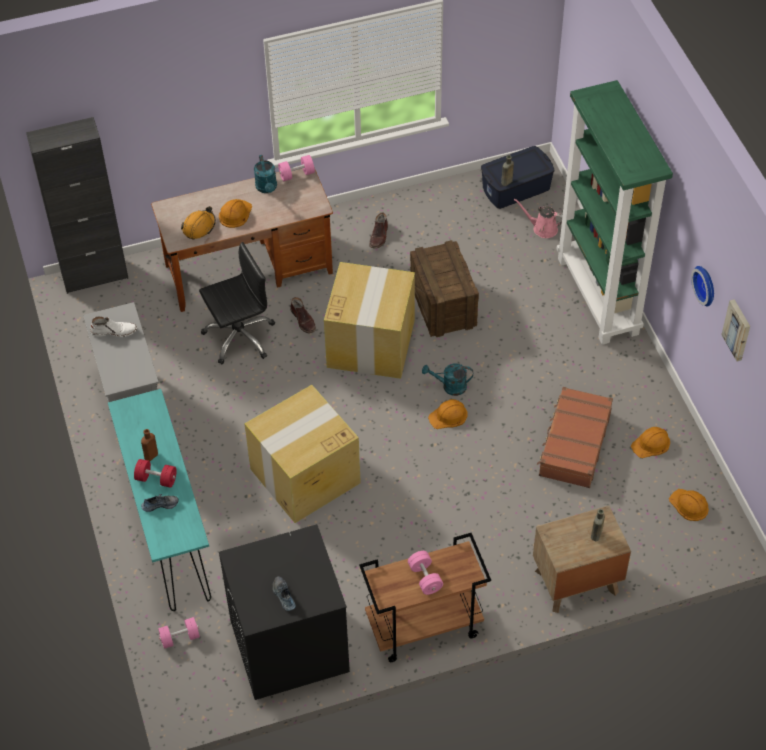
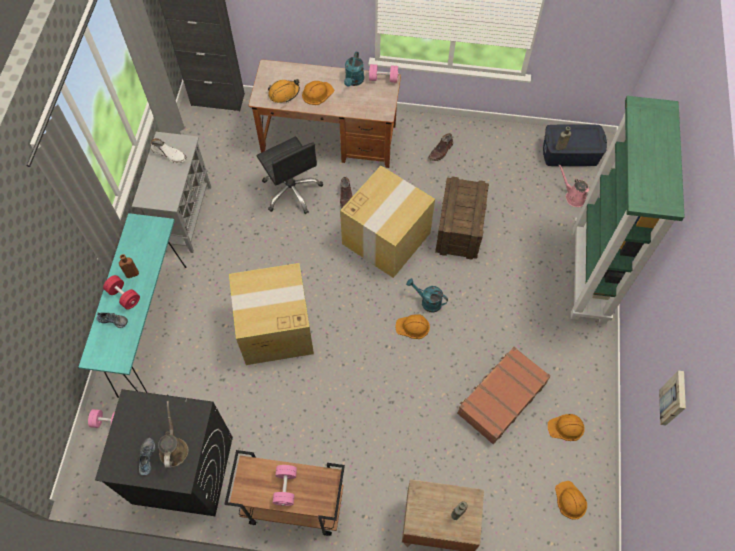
camera: 25 degrees right, 10 degrees up
black office chair [199,242,275,364] -> black office chair turned 60 degrees clockwise [257,136,323,214]
wall clock [691,266,714,307] -> none
none -> brown watering can [158,401,188,468]

